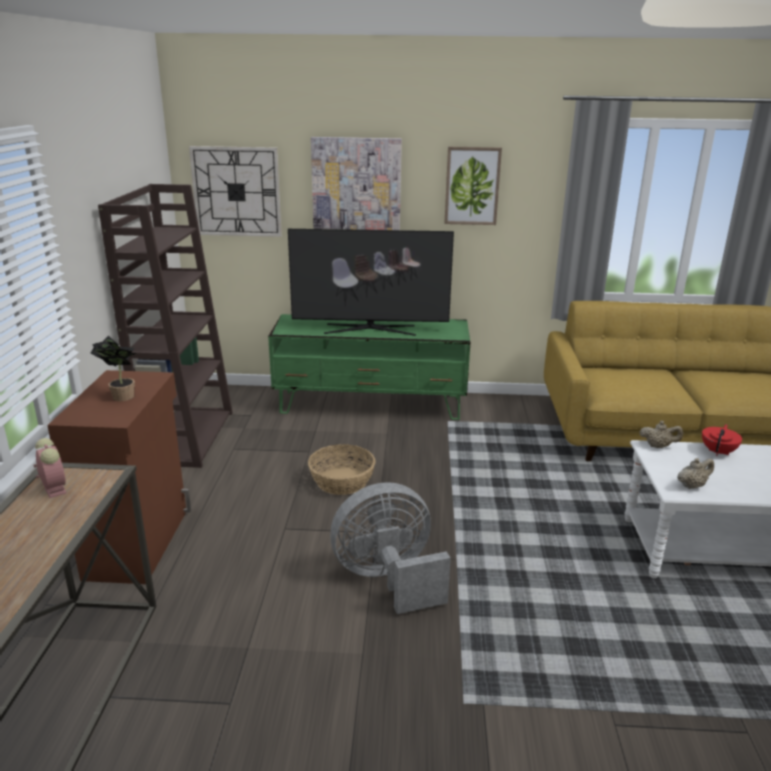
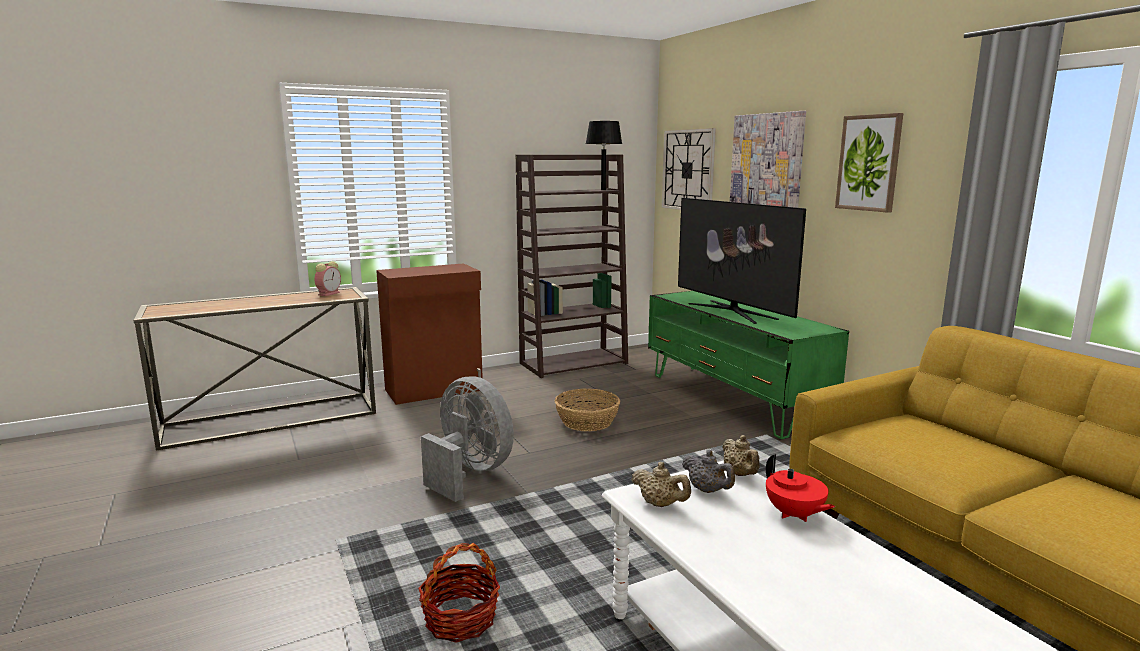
camera: 60 degrees right, 10 degrees down
potted plant [90,336,137,401] -> none
red teapot [702,424,742,456] -> red teapot turned 60 degrees clockwise [766,454,835,522]
none -> basket [418,543,500,643]
none -> black table lamp [586,121,622,190]
none -> grey teapot [682,449,735,493]

